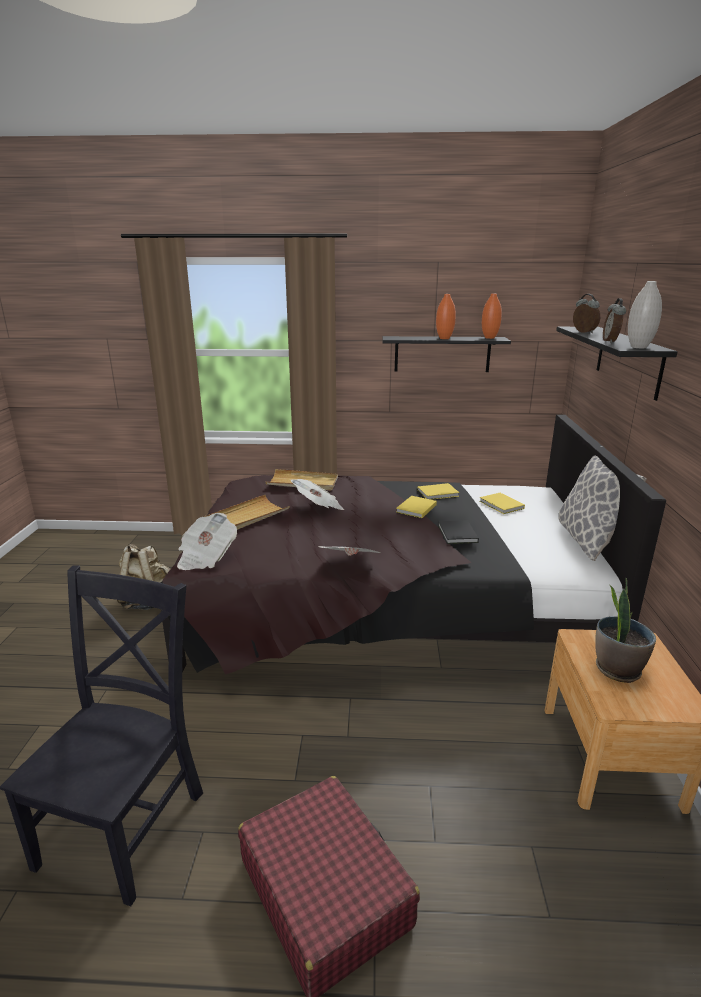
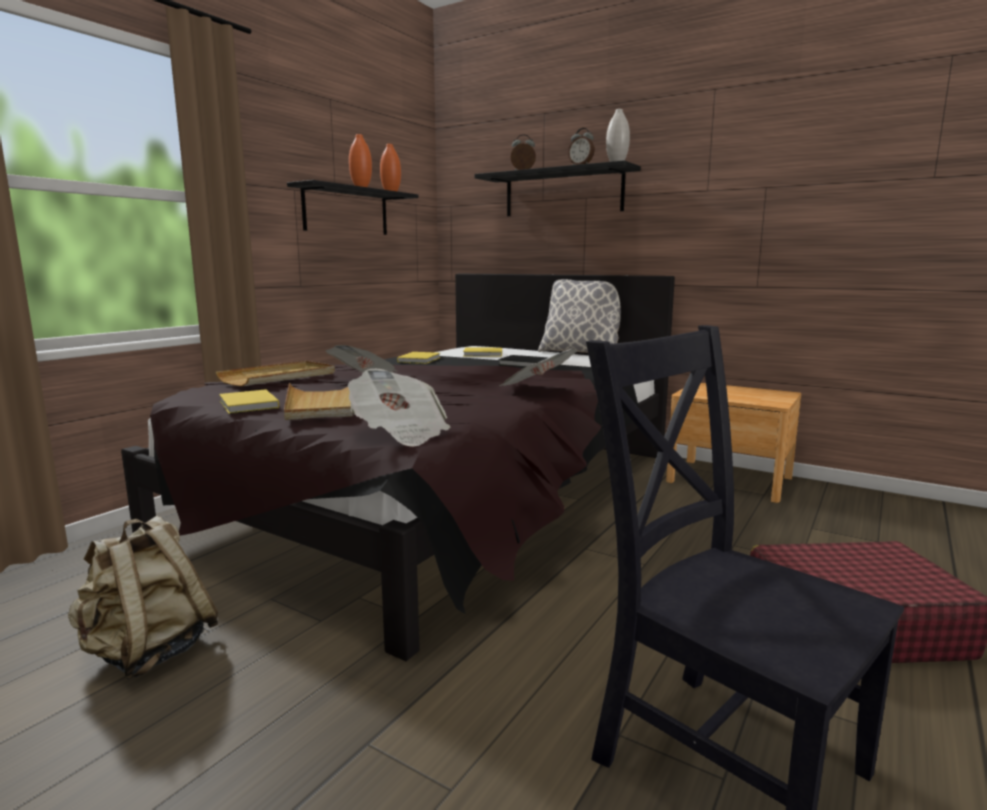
camera: 60 degrees left, 10 degrees down
yellow book [396,496,437,518] -> yellow book moved to [219,389,279,414]
potted plant [595,578,656,683] -> none

